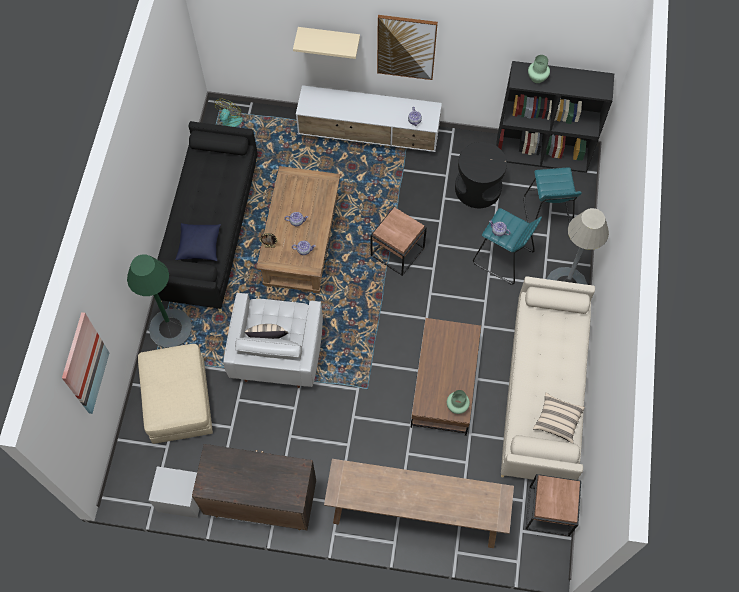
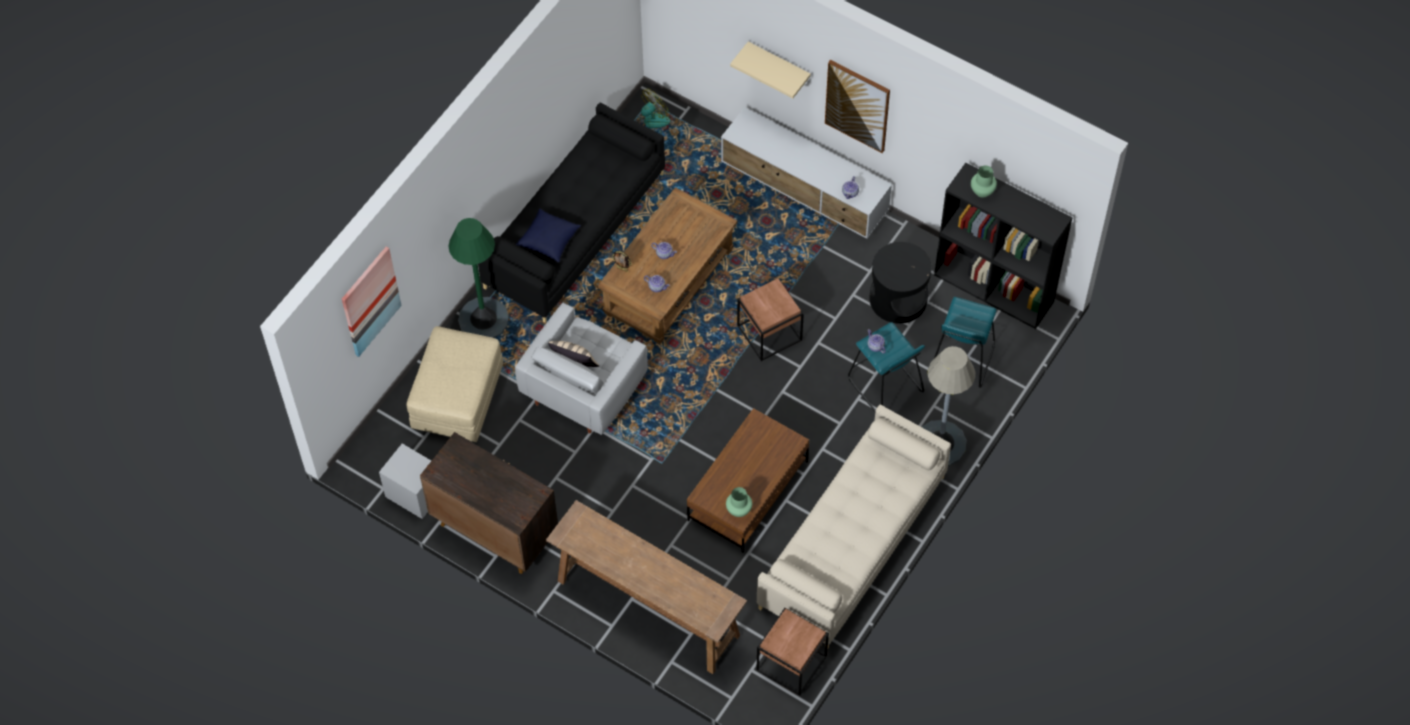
camera: 25 degrees right, 5 degrees down
beige pillow [533,392,585,443] -> none

